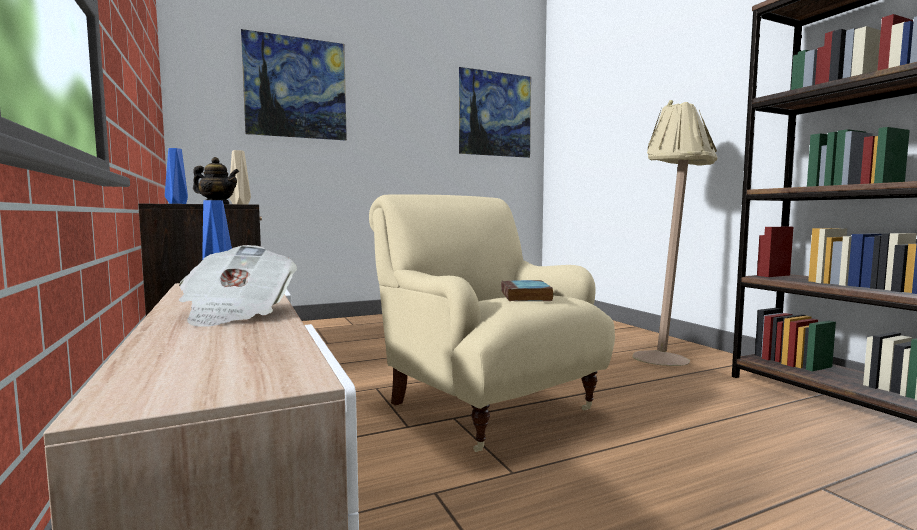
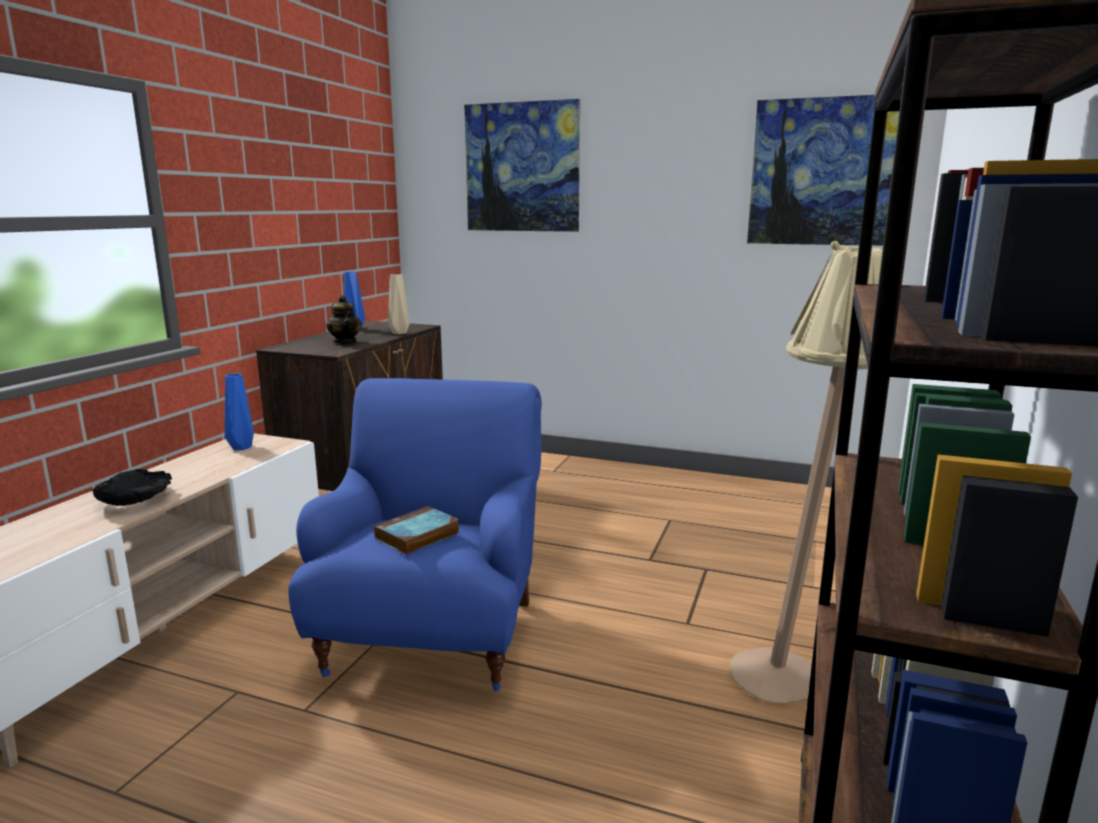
camera: 45 degrees right, 10 degrees up
newspaper [178,245,297,327] -> black bowl [92,469,172,506]
beige armchair [369,194,615,452] -> blue armchair [288,378,542,692]

